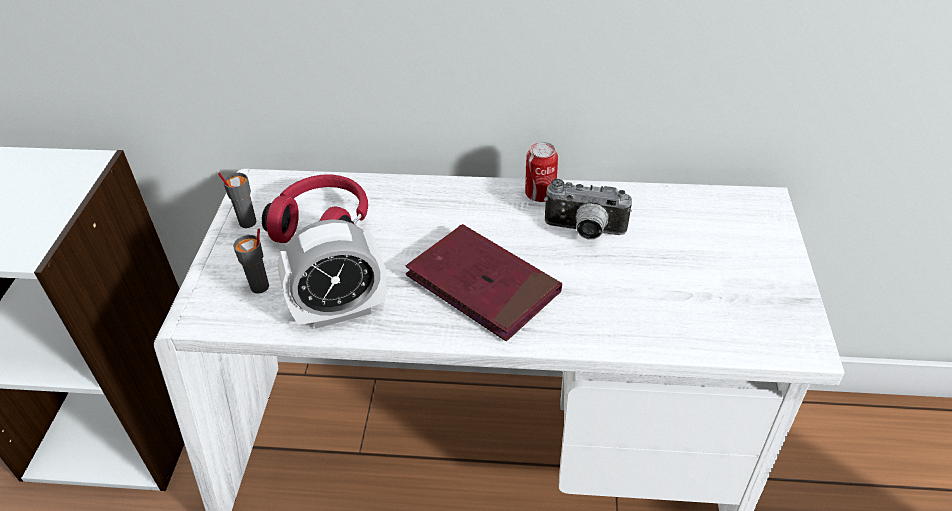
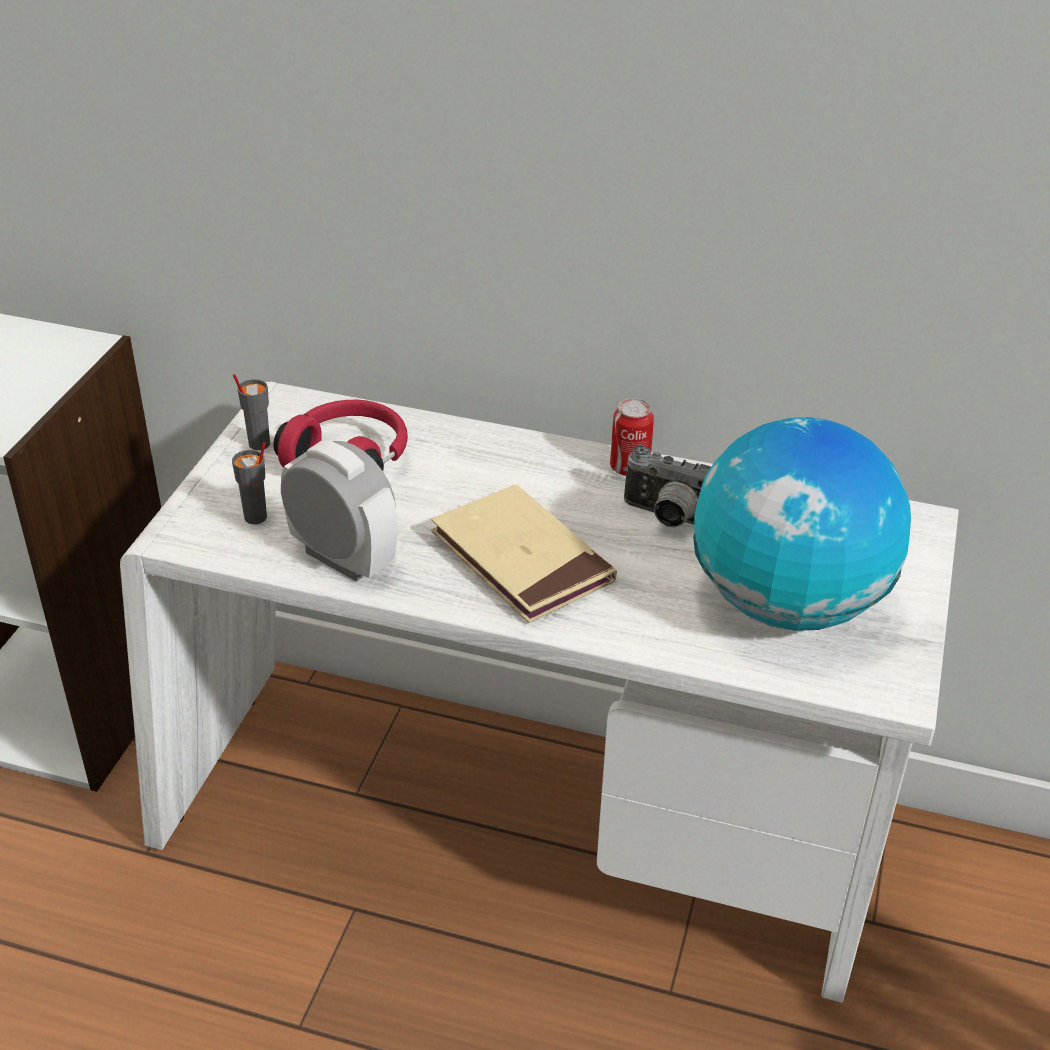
camera: 10 degrees right, 5 degrees down
alarm clock [278,219,387,329] -> alarm clock turned 135 degrees counterclockwise [281,441,398,581]
red book [406,224,562,341] -> beige book [431,484,617,623]
none -> globe [693,417,911,631]

